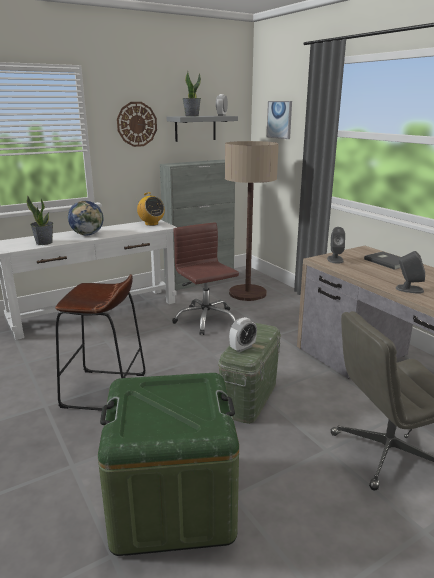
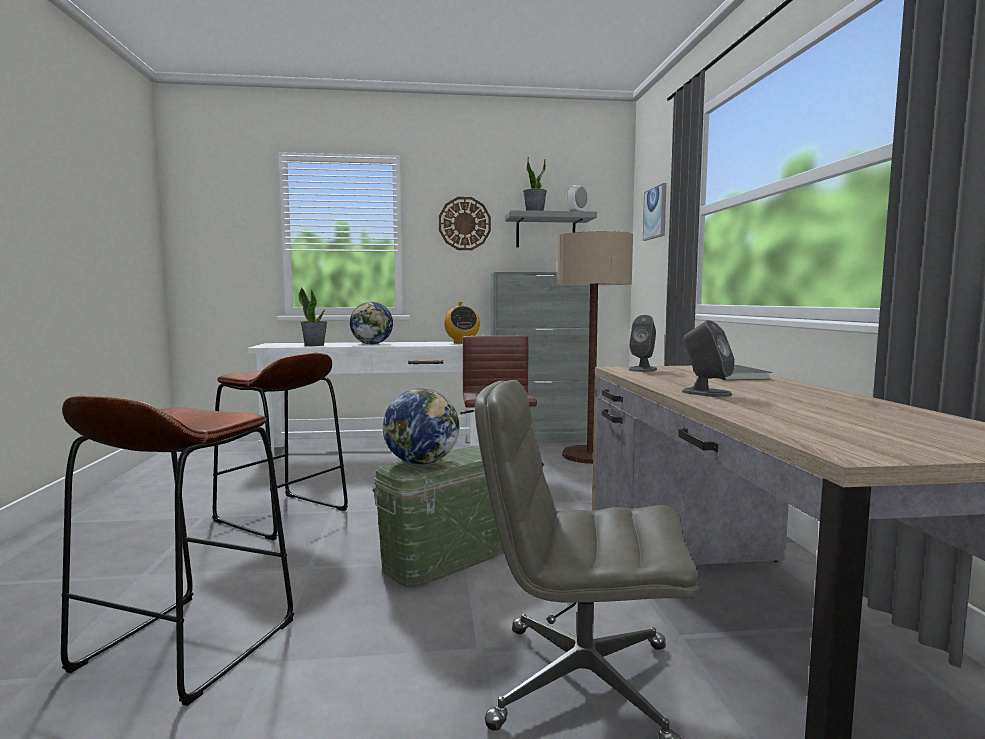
camera: 25 degrees right, 15 degrees down
green storage box [98,373,239,556] -> brown stool [61,396,294,706]
alarm clock [229,317,257,352] -> globe [382,389,459,465]

